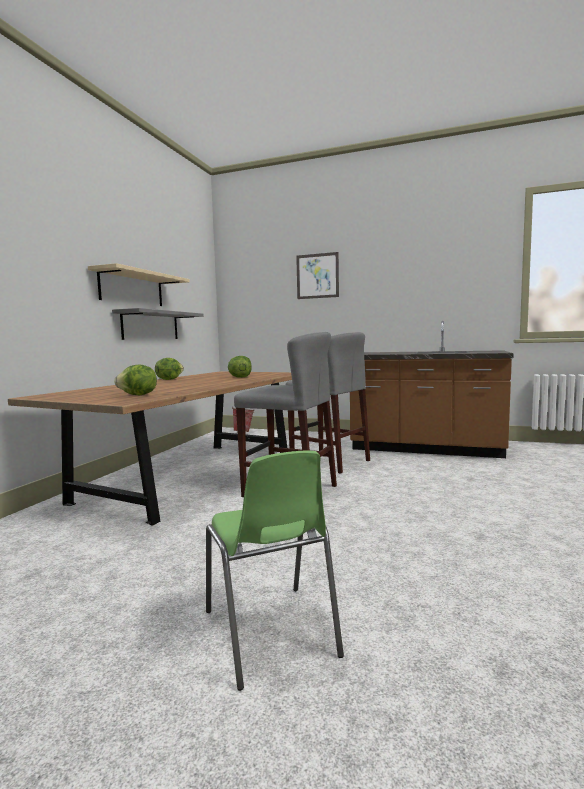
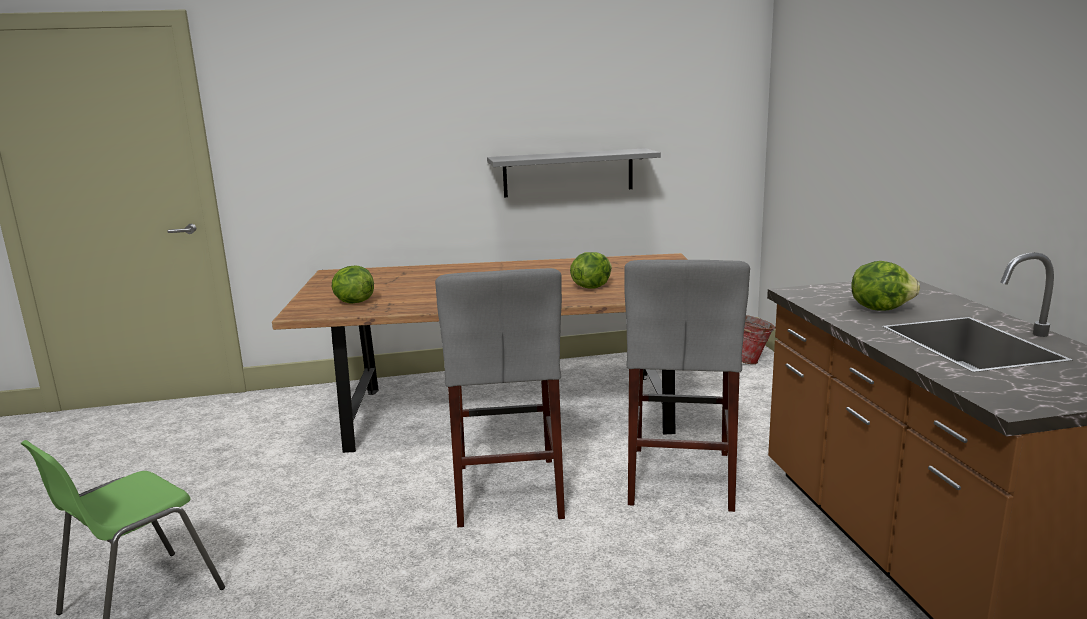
camera: 60 degrees right, 10 degrees up
beige shelf [88,263,190,306] -> none
lettuce [155,358,184,380] -> lettuce moved to [851,261,920,311]
picture [296,252,339,299] -> none

